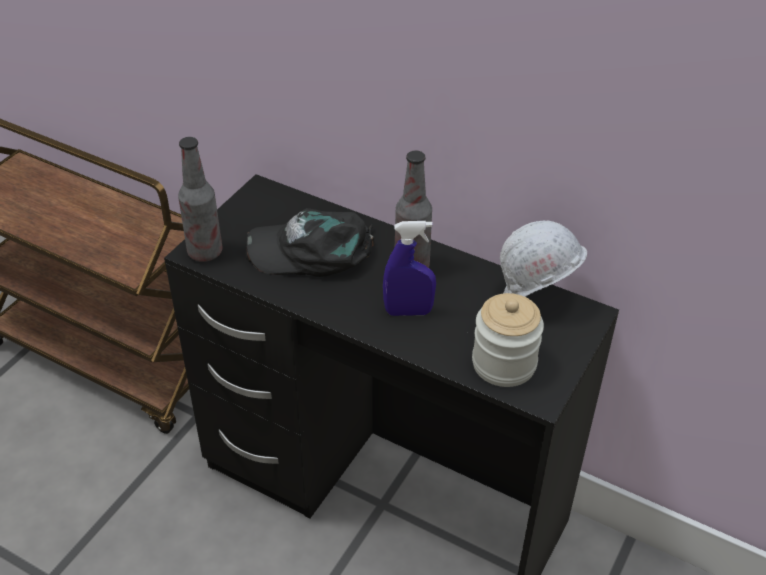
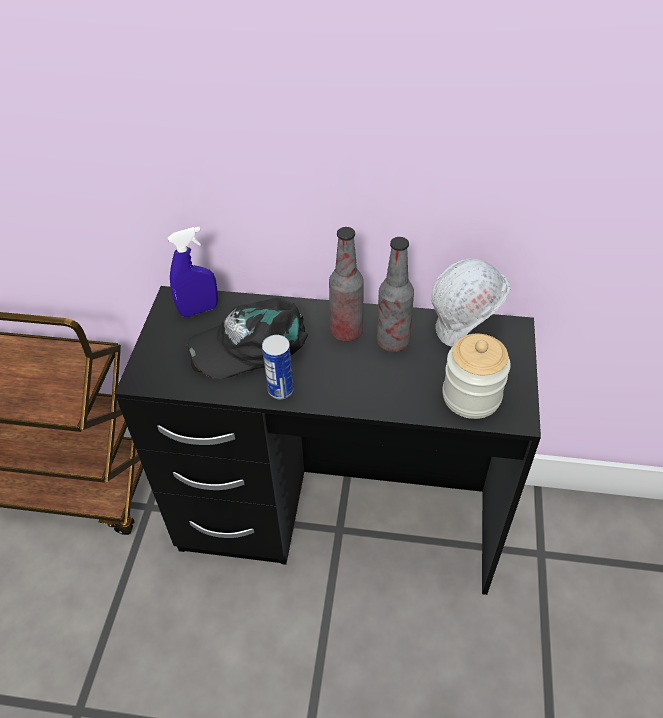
camera: 20 degrees left, 5 degrees up
bottle [178,137,222,262] -> bottle moved to [376,237,414,352]
blue spray bottle [383,221,436,316] -> blue spray bottle moved to [168,227,218,317]
none -> can [262,335,294,399]

